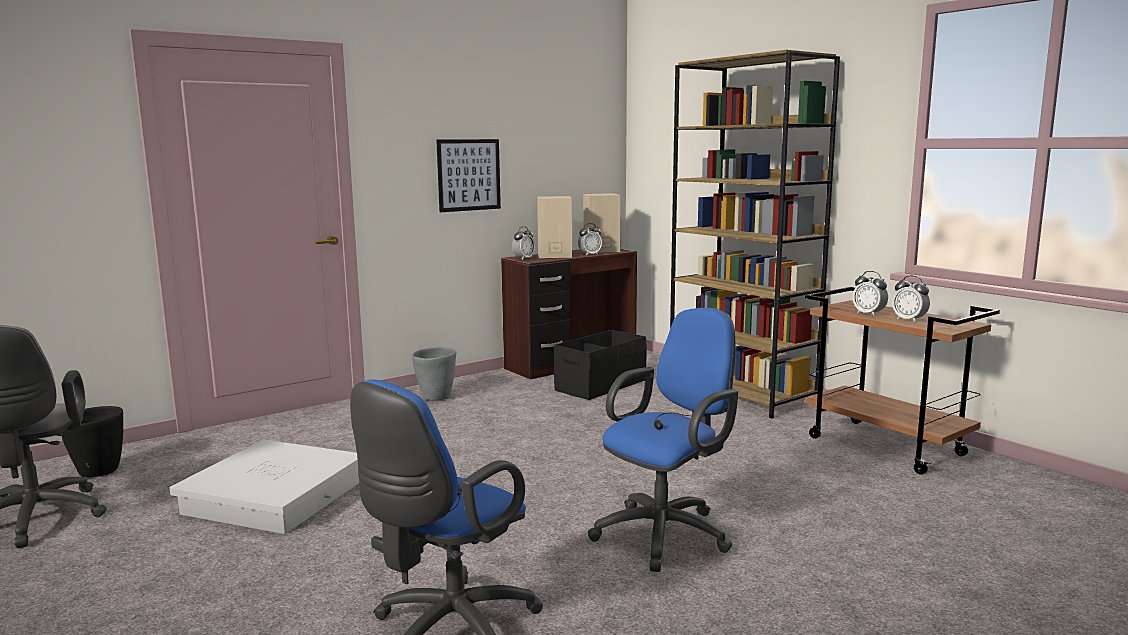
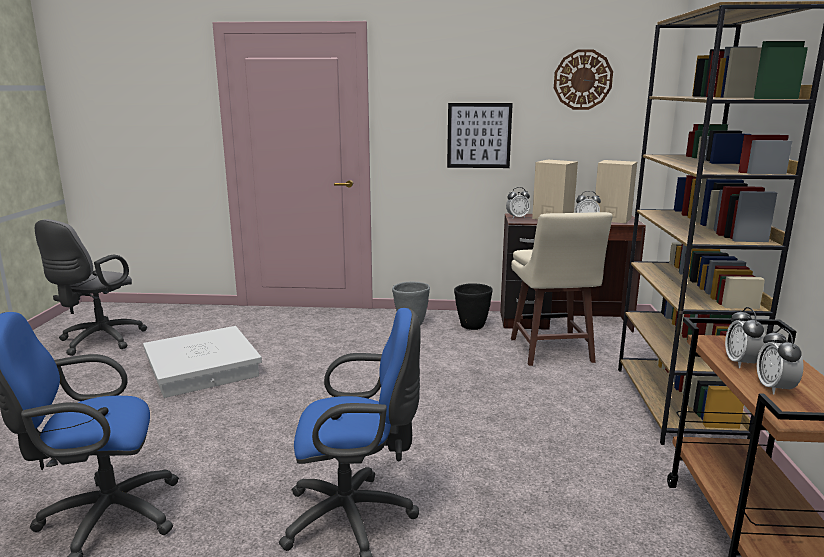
camera: 40 degrees right, 5 degrees up
black planter [62,406,123,477] -> black planter moved to [454,283,493,330]
black storage box [554,330,646,400] -> beige stool [511,212,612,366]
none -> wall clock [554,49,613,110]

